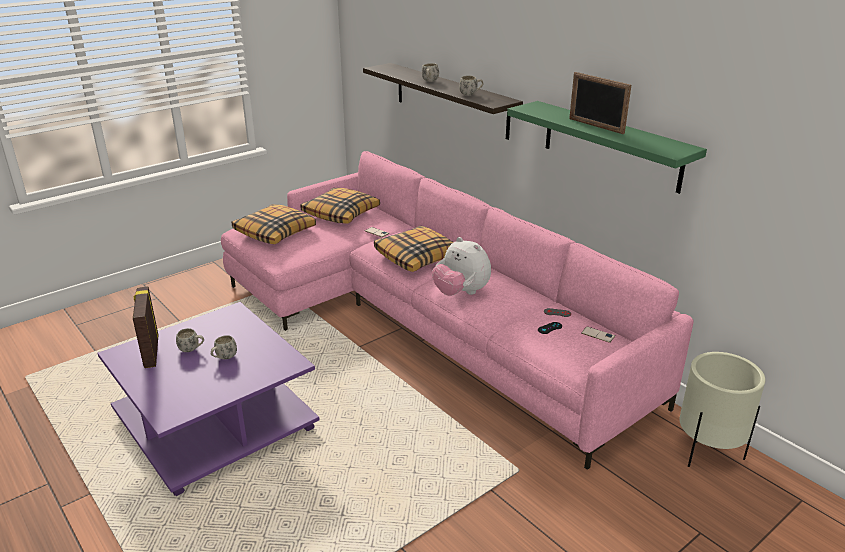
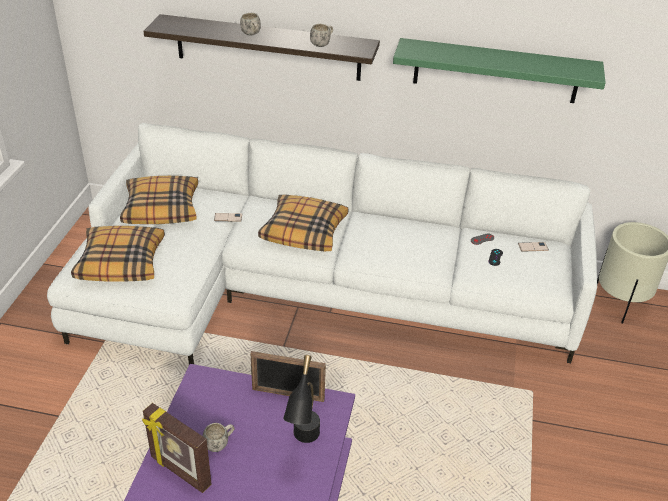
camera: 40 degrees left, 10 degrees up
white mug [210,335,237,360] -> none
pink sofa [221,151,694,470] -> white sofa [47,123,597,365]
plush toy [432,237,491,296] -> none
picture frame [569,72,631,134] -> picture frame moved to [250,351,326,402]
none -> black table lamp [283,355,320,443]

